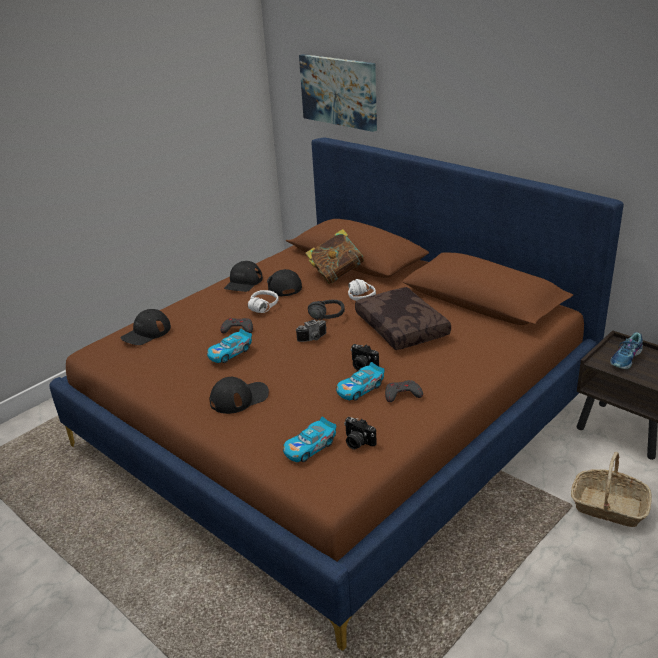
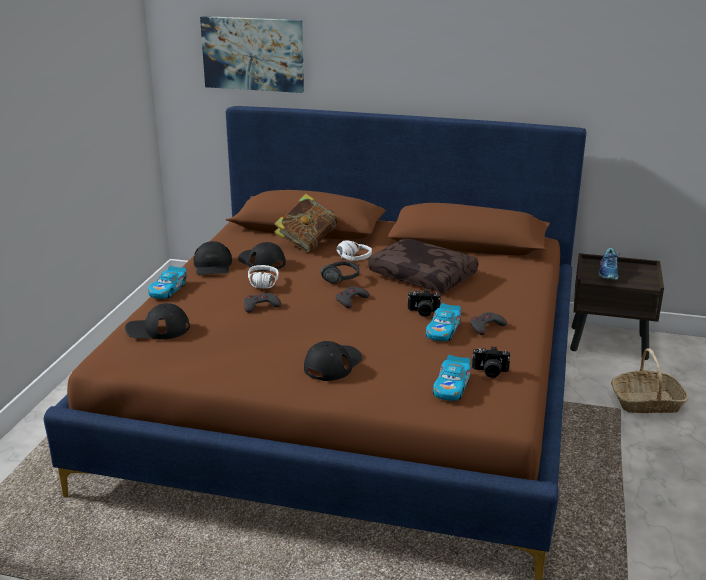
camera: 30 degrees left, 5 degrees down
black cap [120,309,171,345] -> black cap turned 75 degrees clockwise [125,303,190,340]
toy car [207,328,252,363] -> toy car moved to [148,266,186,299]
camera [296,319,326,342] -> grey game controller [336,287,370,308]

